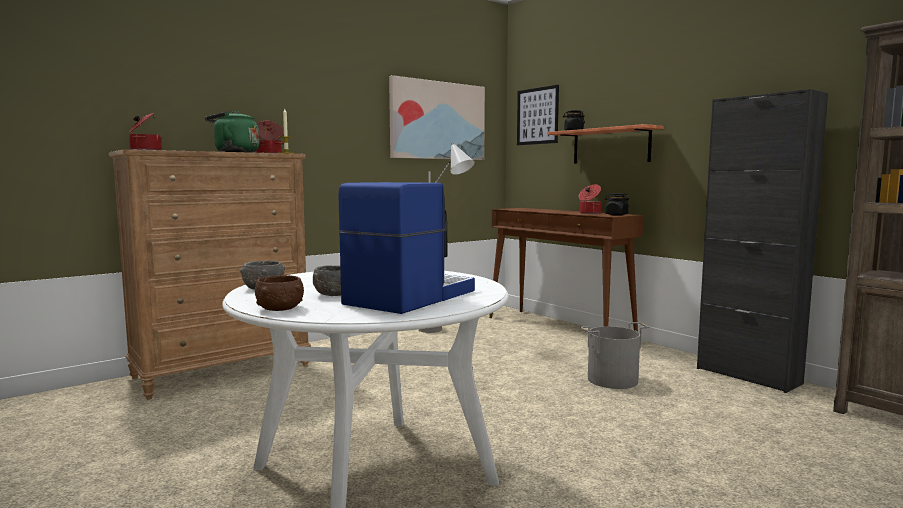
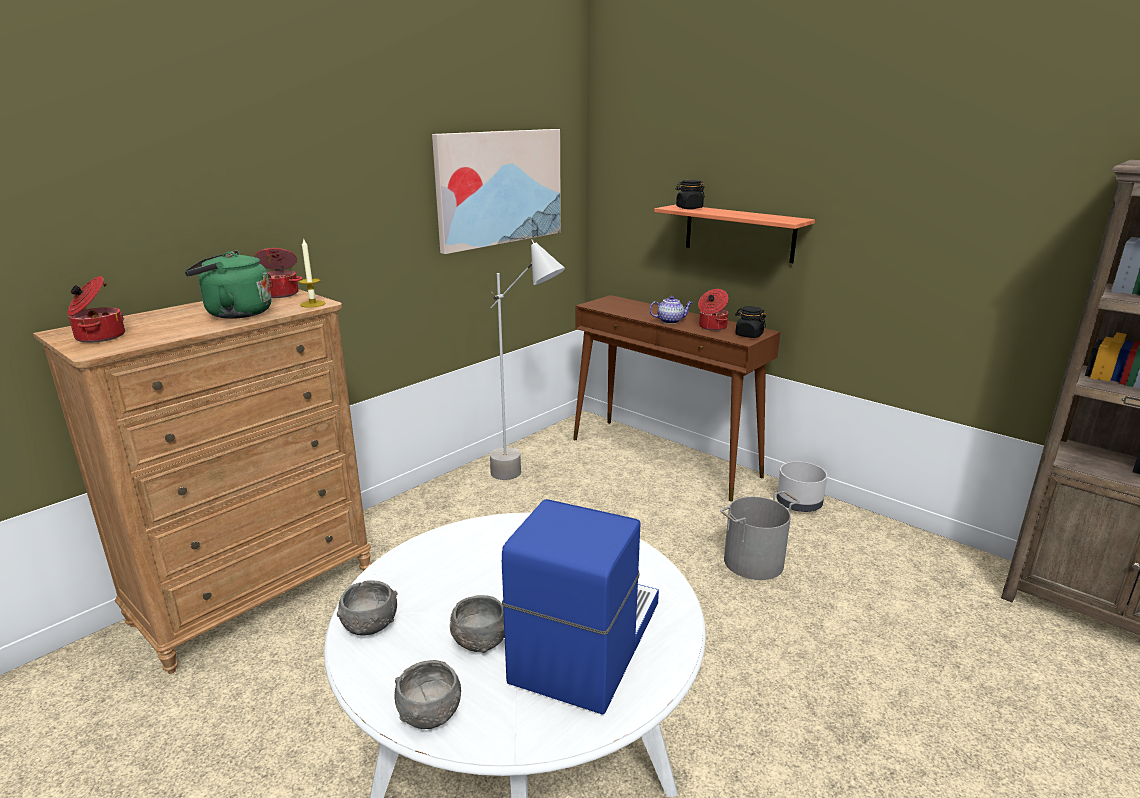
camera: 10 degrees left, 15 degrees up
brown bowl [255,275,304,311] -> grey bowl [395,660,461,729]
picture [517,85,559,145] -> none
black cabinet [697,89,828,393] -> none
none -> teapot [649,296,693,324]
none -> grey planter [777,461,827,512]

